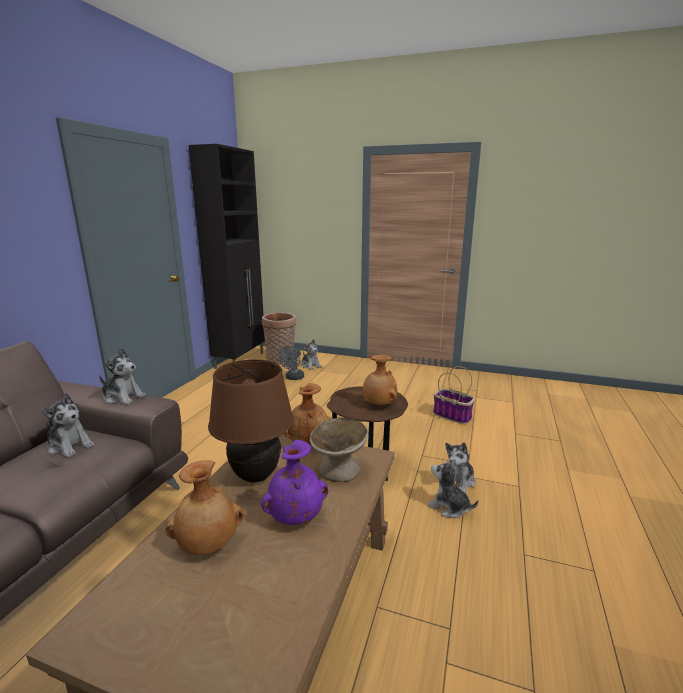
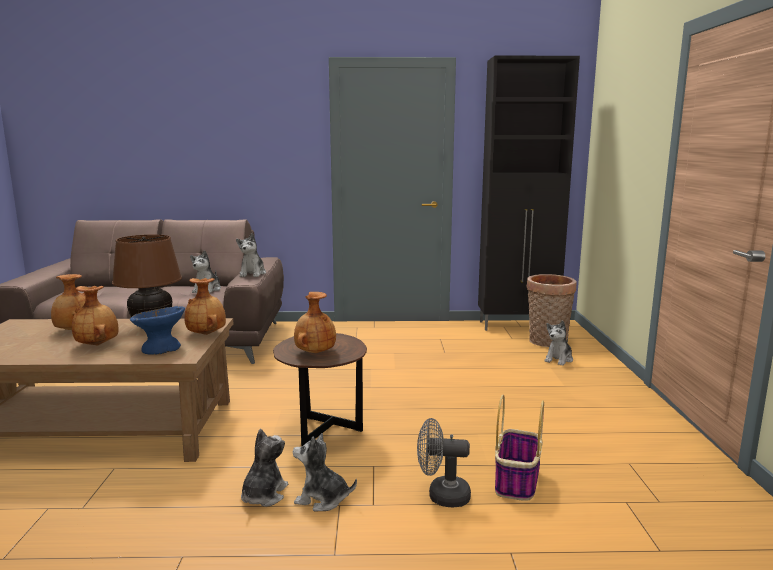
camera: 70 degrees right, 5 degrees down
purple vase [261,440,328,525] -> brown vase [72,286,119,346]
grey fan [278,346,304,380] -> grey fan moved to [417,418,471,507]
beige bowl [310,417,368,482] -> blue bowl [130,306,185,355]

